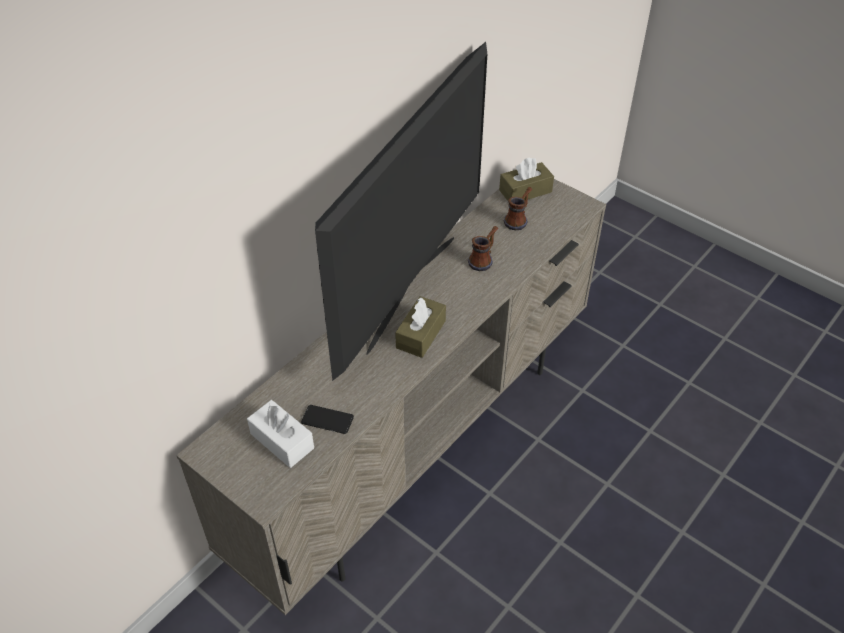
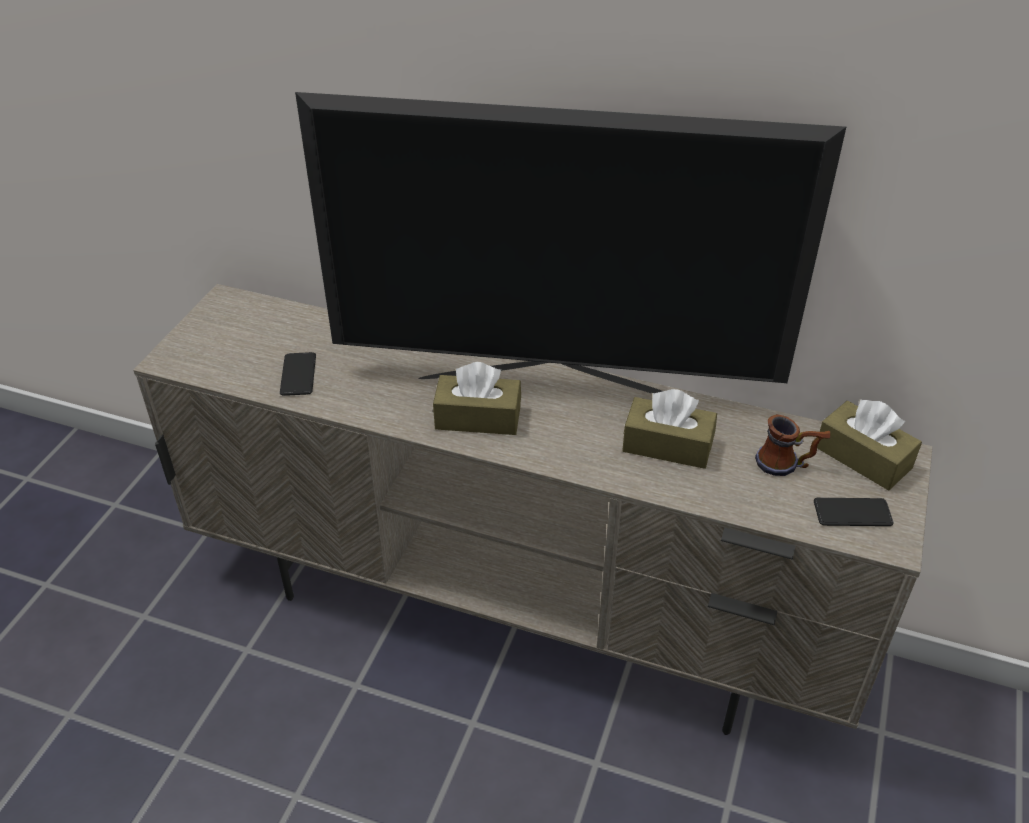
camera: 70 degrees right, 5 degrees down
white tissue box [247,400,314,468] -> none
mug [468,226,498,271] -> brown tissue box [622,389,717,469]
none -> phone [814,498,893,526]

